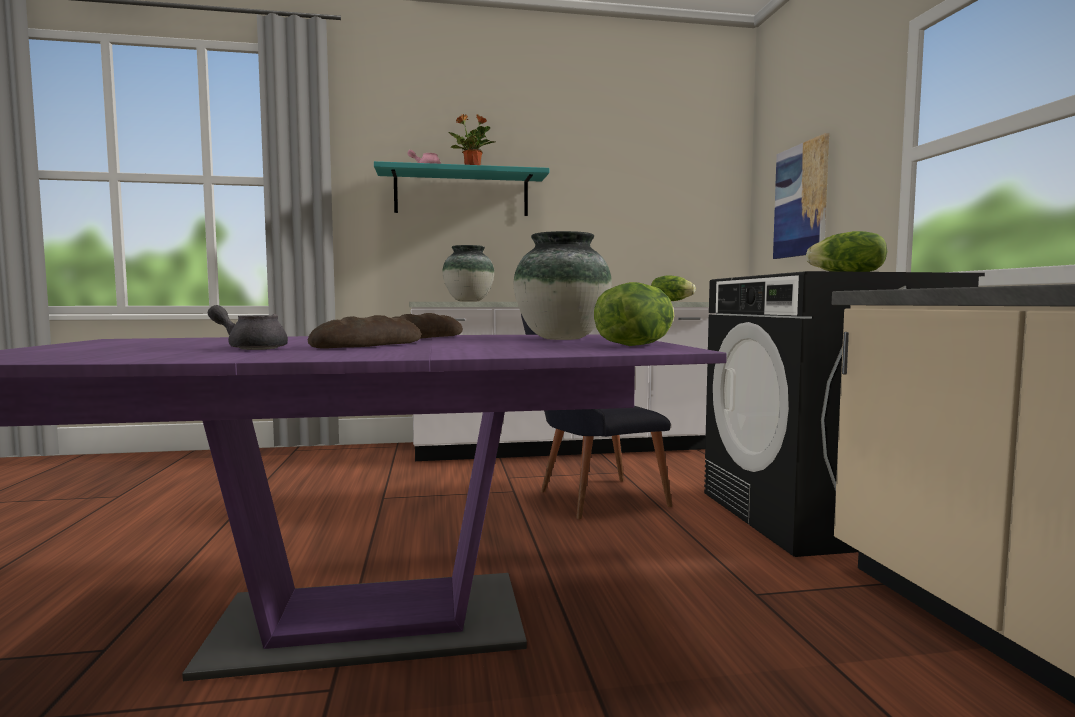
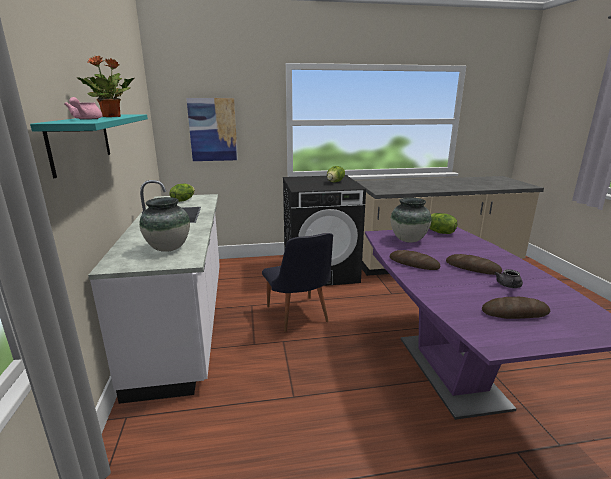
camera: 90 degrees left, 15 degrees up
none -> bread [482,297,550,319]

